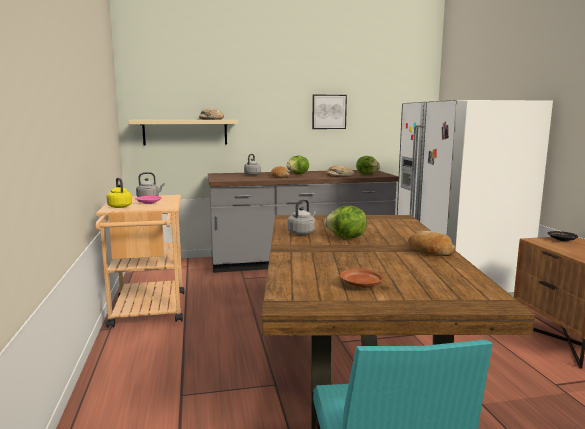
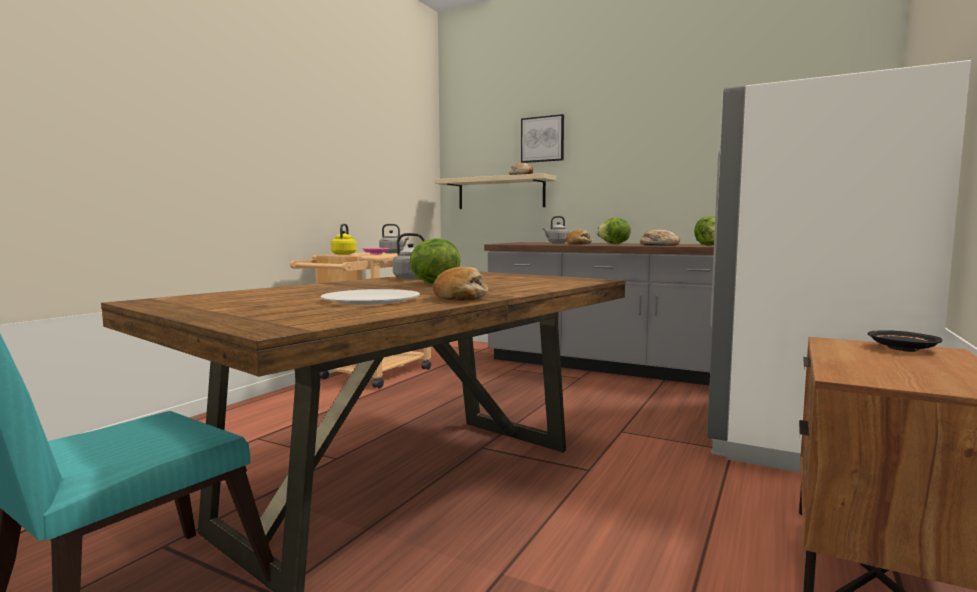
camera: 40 degrees right, 5 degrees down
picture [312,95,347,129] -> picture moved to [521,114,564,163]
brown plate [340,269,384,288] -> none
none -> white plate [321,289,420,305]

